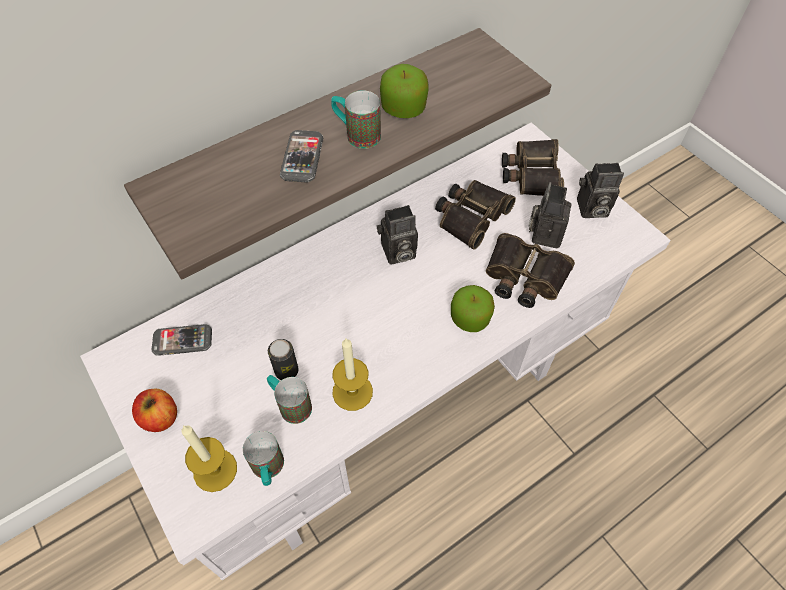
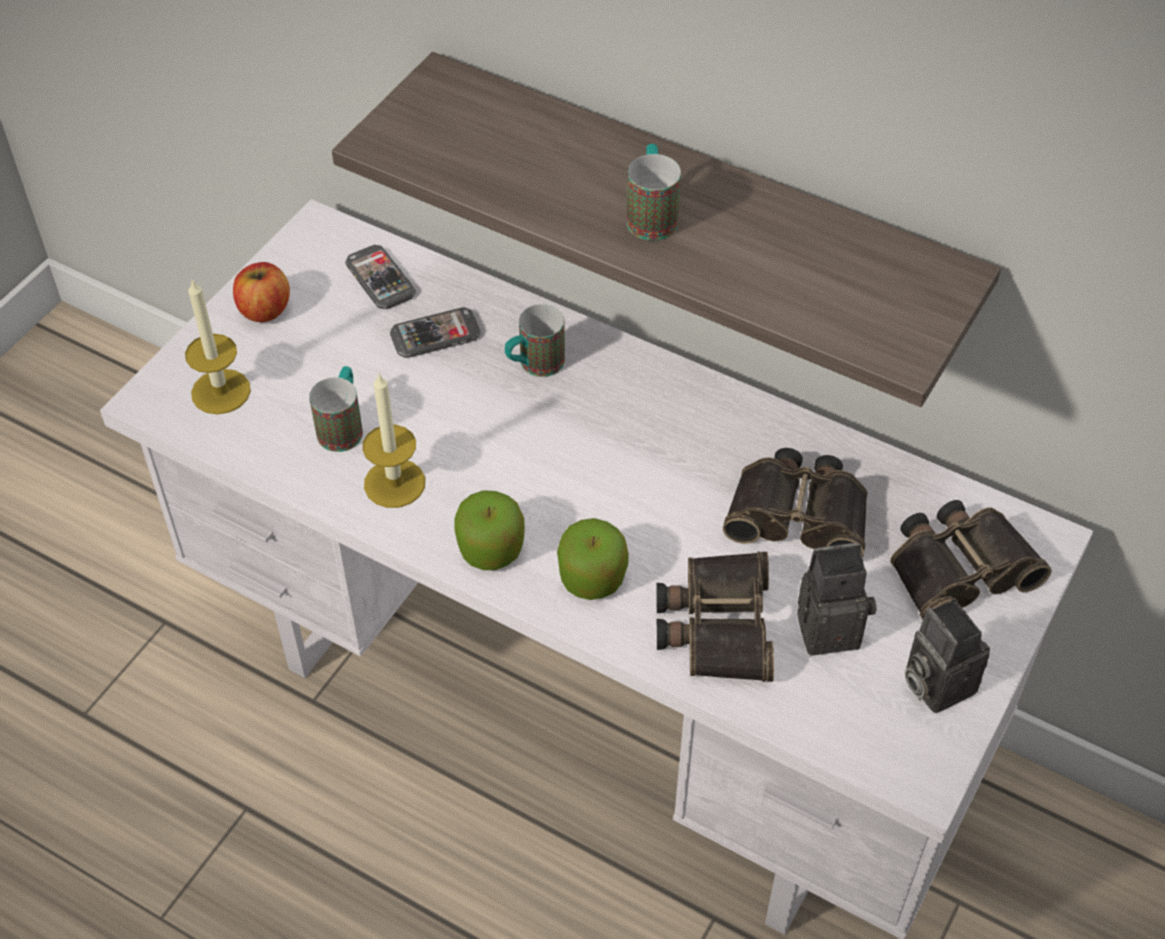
camera: 65 degrees right, 5 degrees down
mug [243,431,284,486] -> mug moved to [505,304,565,377]
can [268,339,298,380] -> none
phone [280,130,323,183] -> phone moved to [390,307,481,358]
camera [377,205,418,264] -> none
apple [380,64,429,118] -> apple moved to [455,490,525,570]

